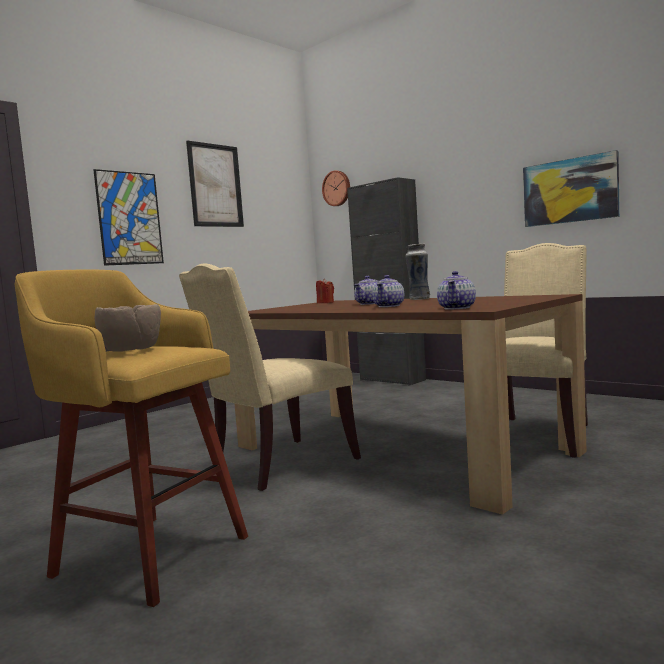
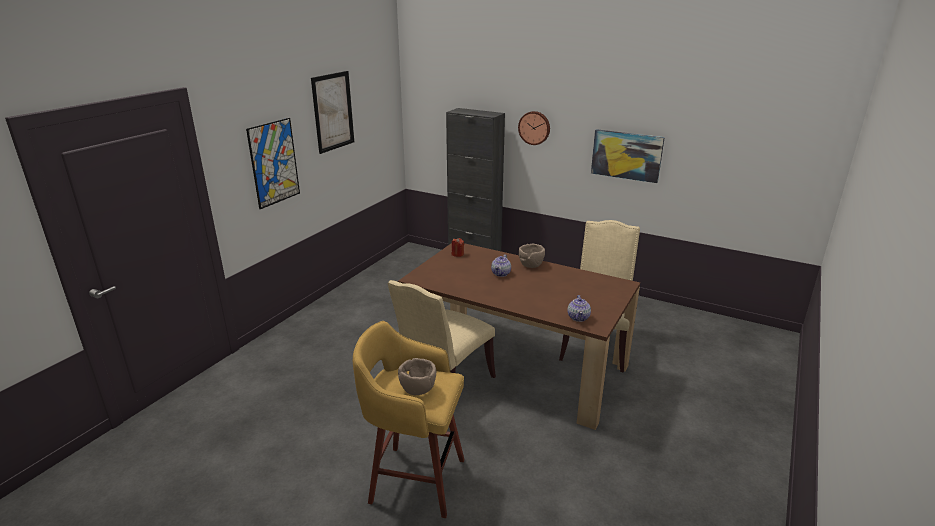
camera: 15 degrees left, 20 degrees up
wall clock [322,170,350,206] -> wall clock moved to [518,111,550,145]
teapot [372,275,404,307] -> none
vase [405,244,430,300] -> brown bowl [519,244,545,268]

